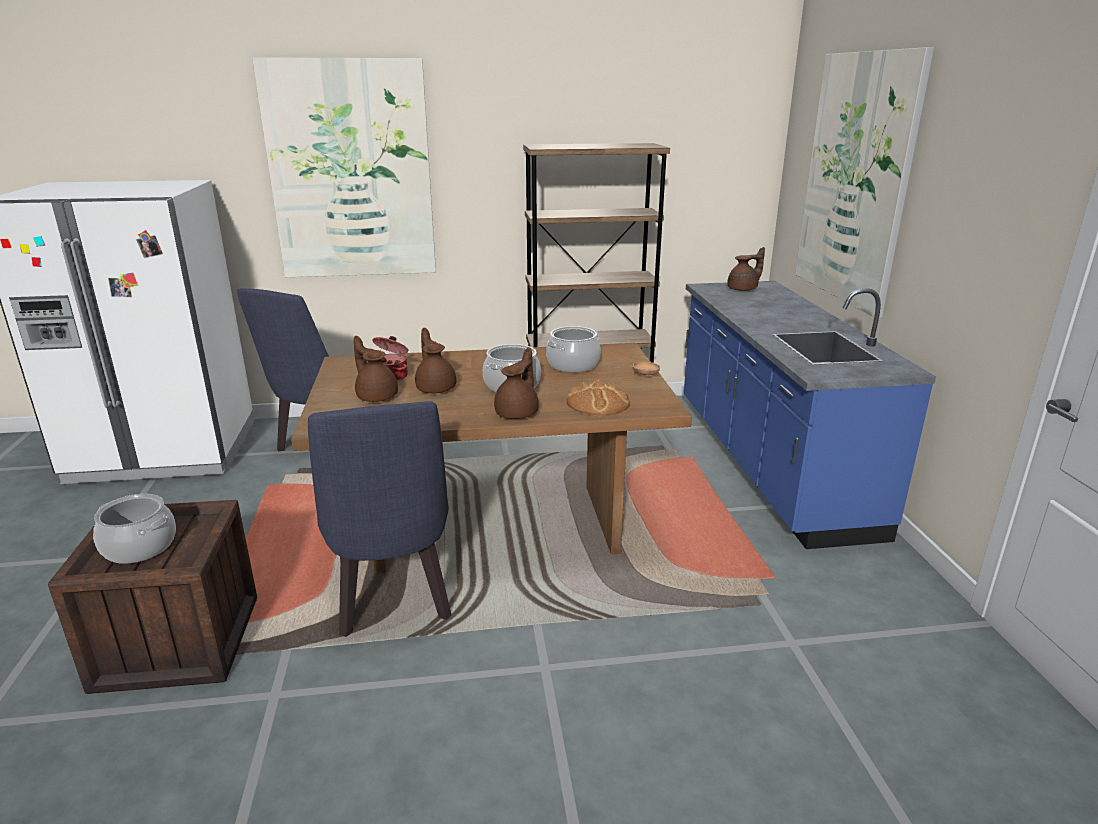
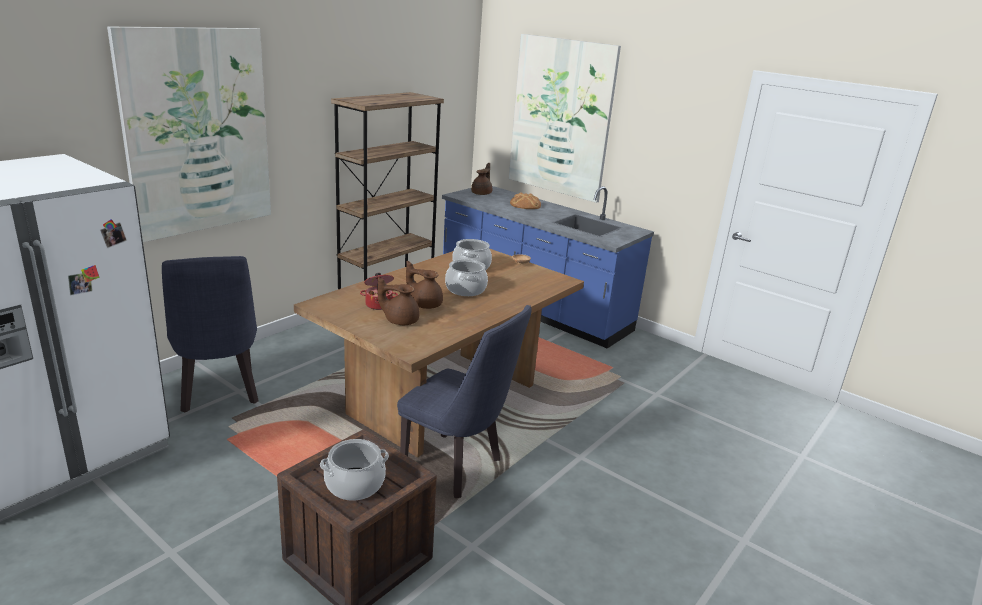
camera: 45 degrees left, 0 degrees up
brown teapot [494,347,539,419] -> none
bread [566,378,630,416] -> bread moved to [510,193,541,209]

